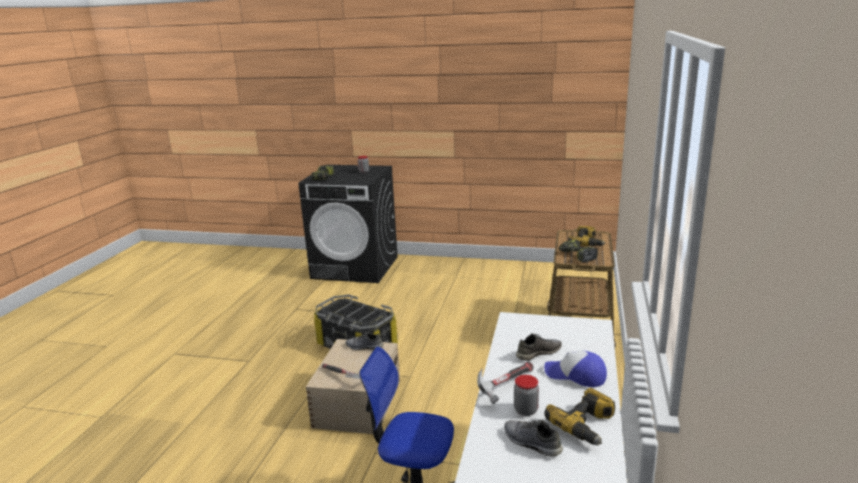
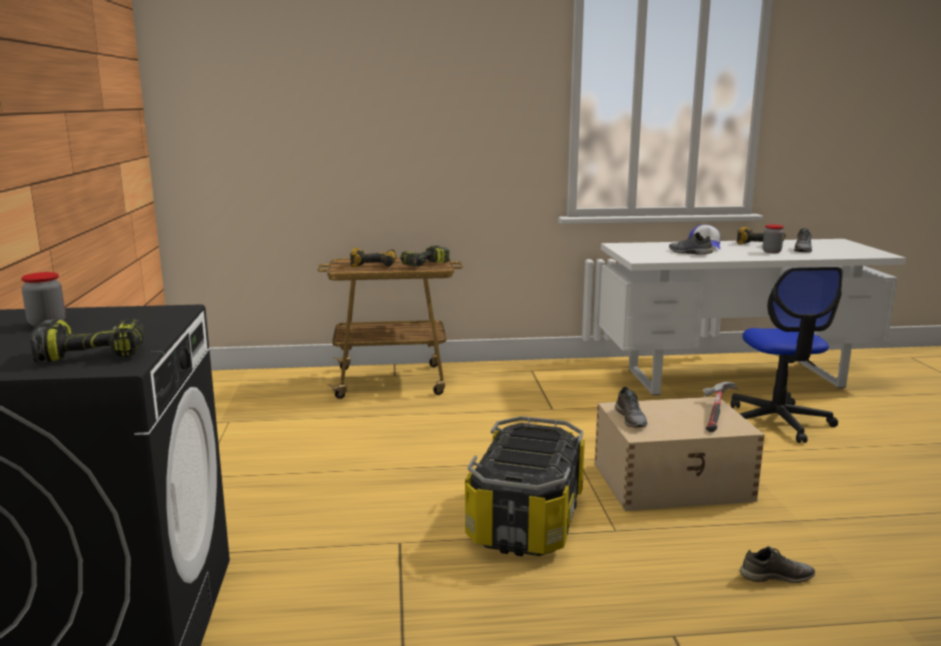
camera: 110 degrees left, 5 degrees down
hammer [477,362,533,404] -> none
none -> grey shoe [740,546,815,583]

